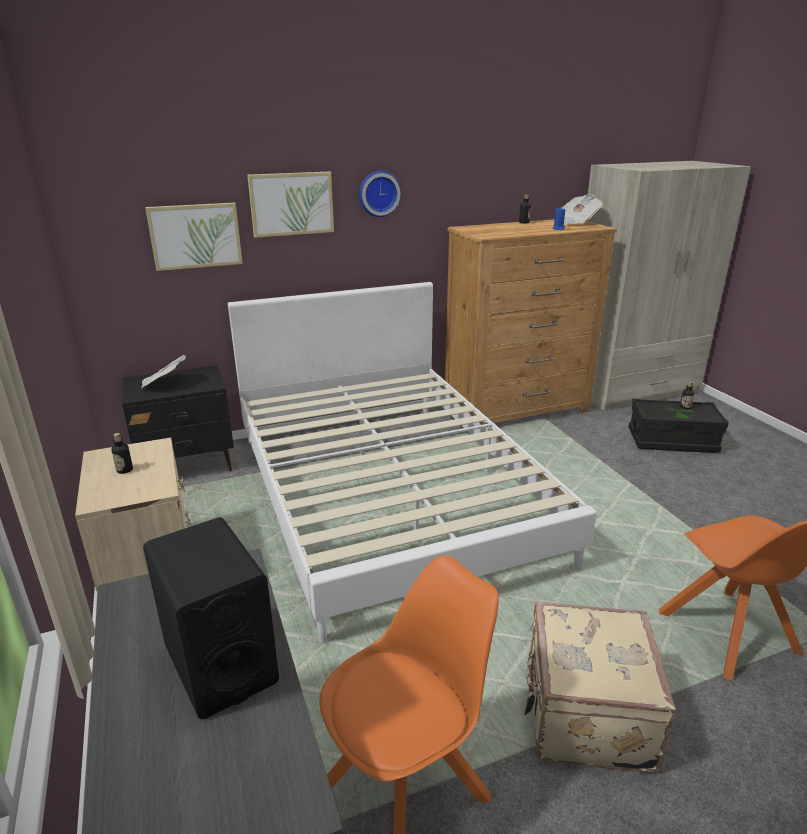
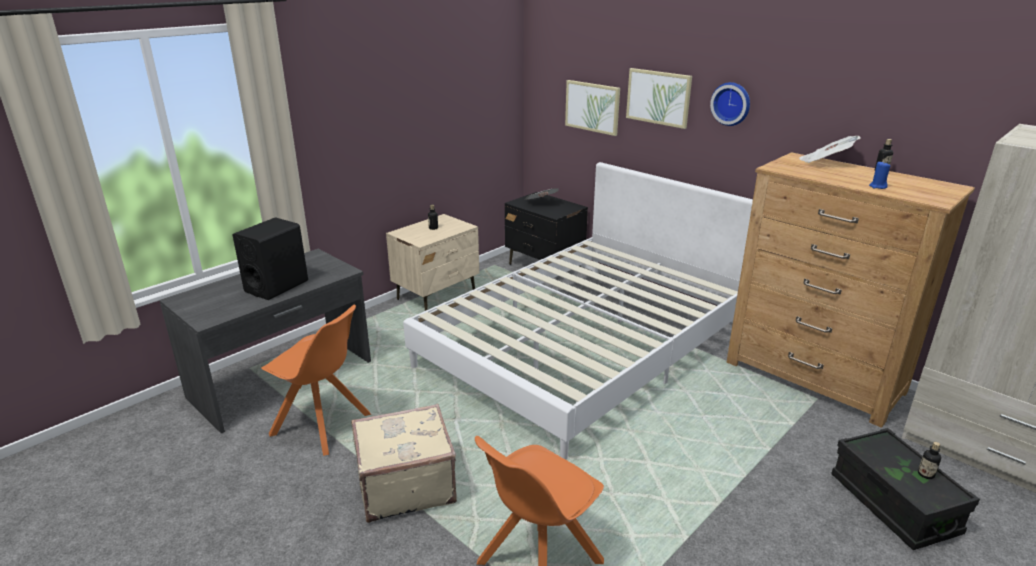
camera: 65 degrees right, 0 degrees up
newspaper [561,194,603,225] -> newspaper moved to [799,136,860,163]

